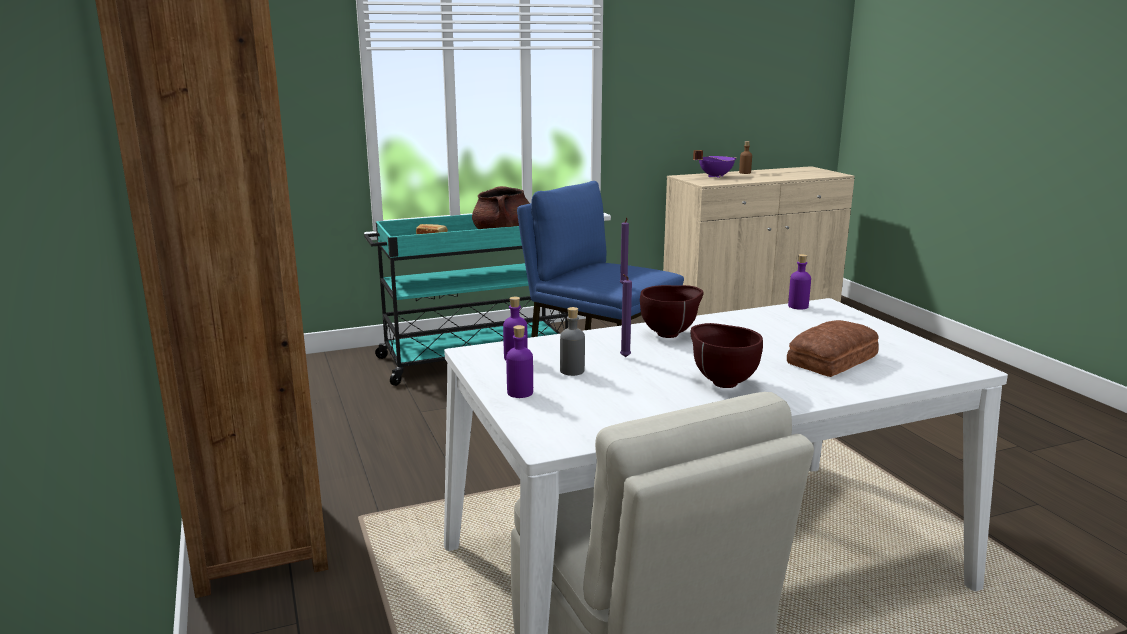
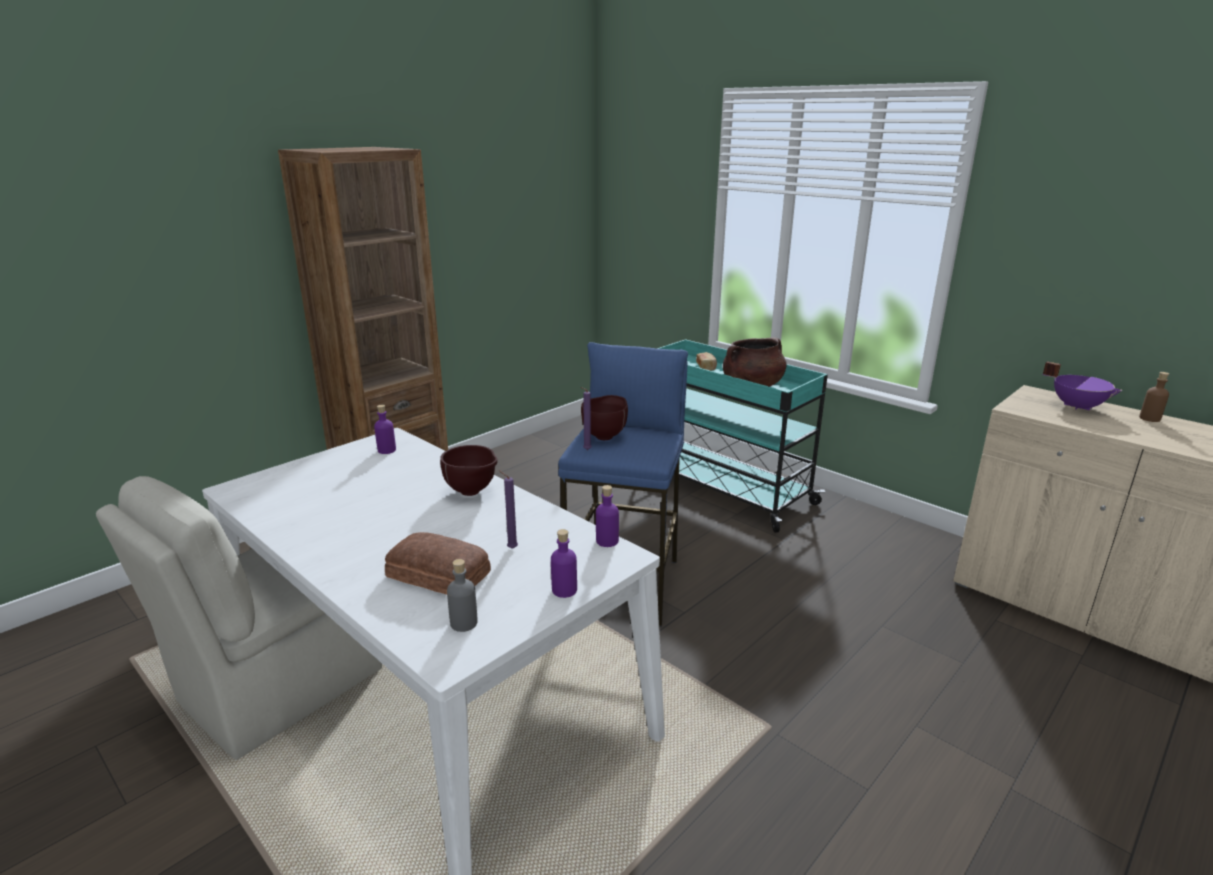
camera: 65 degrees right, 5 degrees up
purple bottle [506,325,533,398] -> purple bottle moved to [551,529,577,598]
grey bottle [560,307,585,376] -> grey bottle moved to [447,559,478,632]
purple candle [620,274,632,357] -> purple candle moved to [499,471,518,549]
brown bowl [691,323,763,388] -> brown bowl moved to [581,395,628,440]

